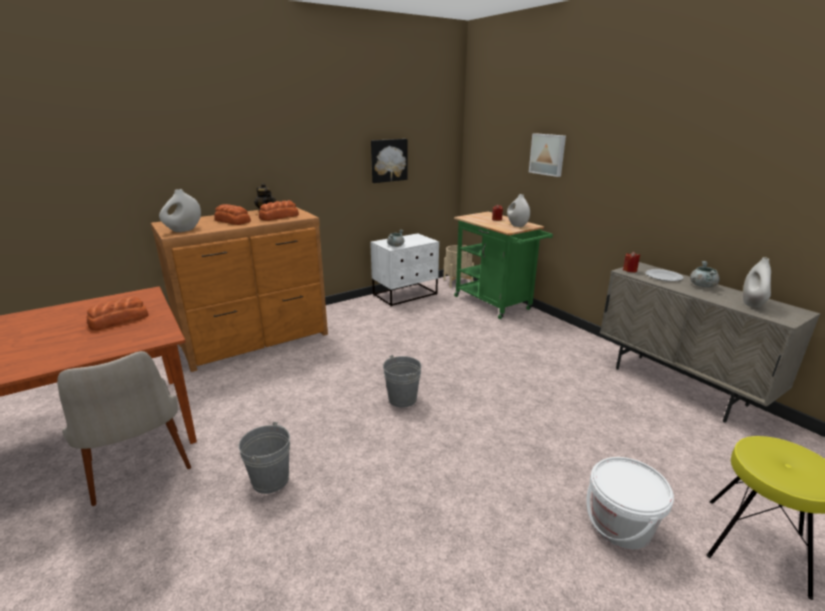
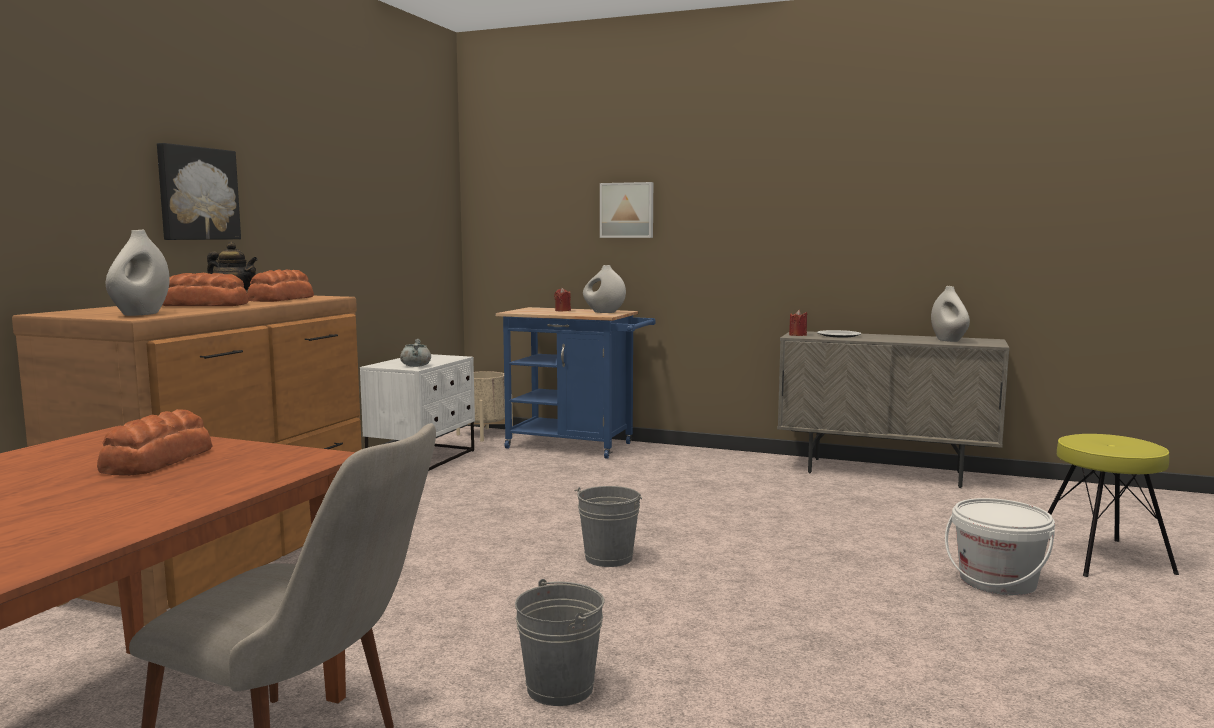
camera: 35 degrees left, 15 degrees down
picture [371,139,408,183] -> picture moved to [157,143,241,240]
green cart [454,212,553,319] -> blue cart [495,307,656,459]
grey cooking pot [690,261,720,287] -> none

